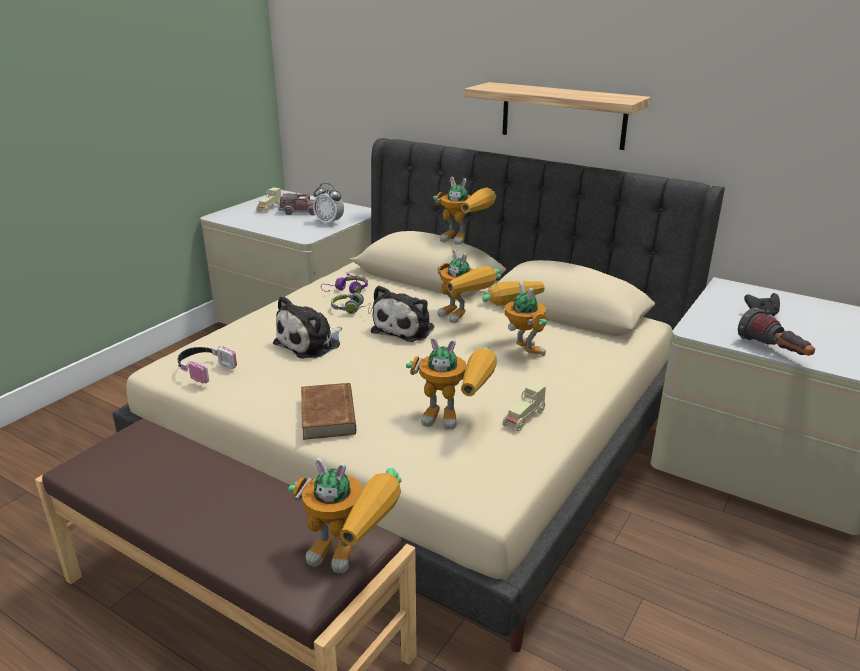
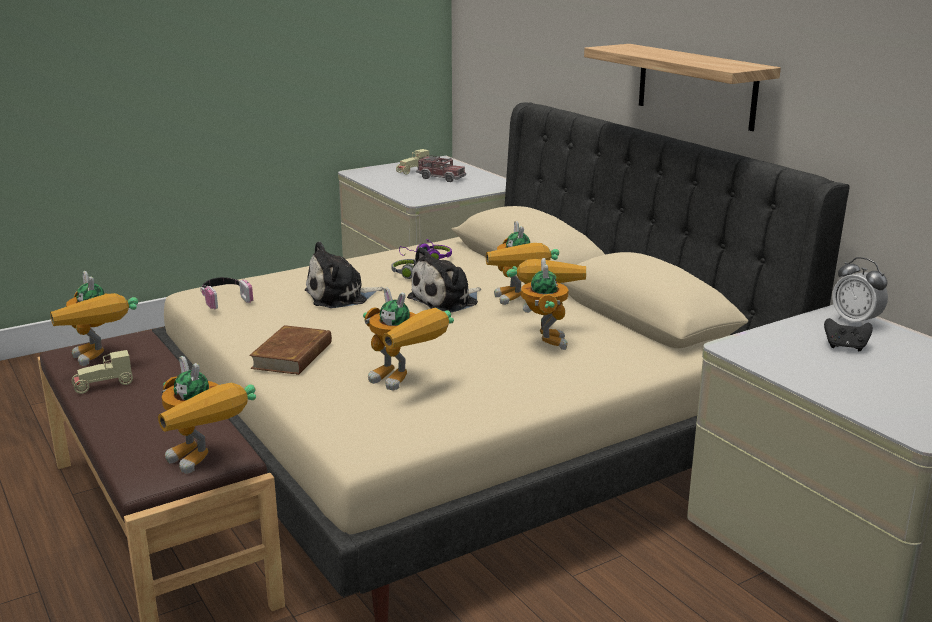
camera: 25 degrees right, 5 degrees down
alarm clock [313,183,344,226] -> alarm clock moved to [832,257,888,325]
toy robot [433,177,497,245] -> toy robot moved to [50,271,138,366]
beige toy car [503,381,546,431] -> beige toy car moved to [71,350,133,394]
flashlight [738,307,815,356] -> none

